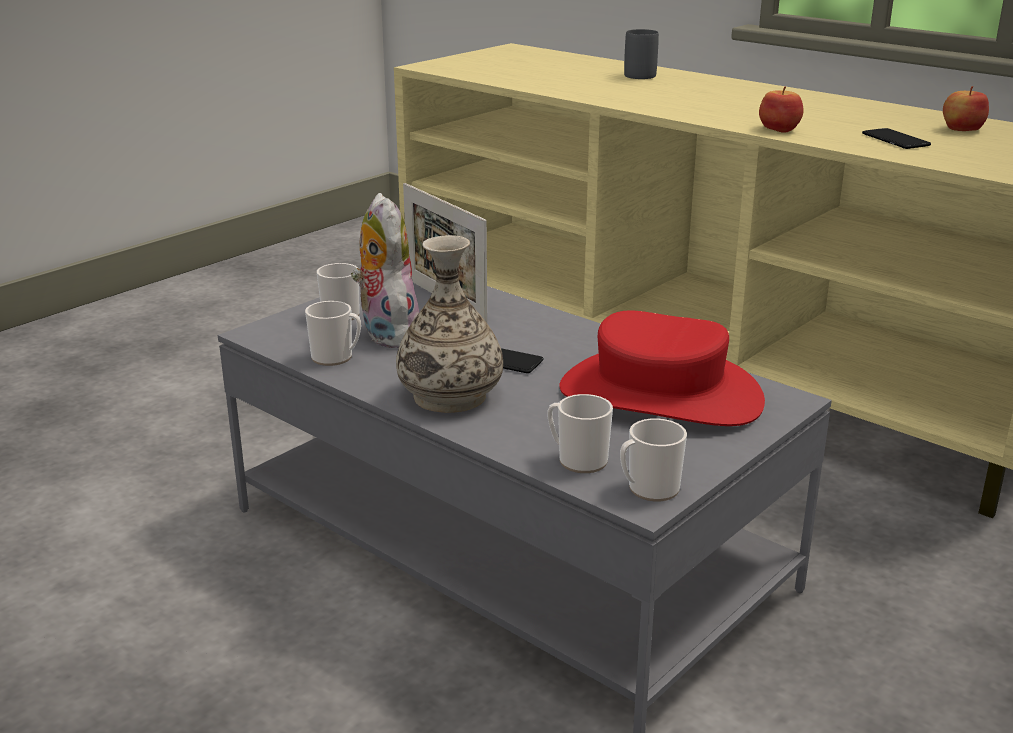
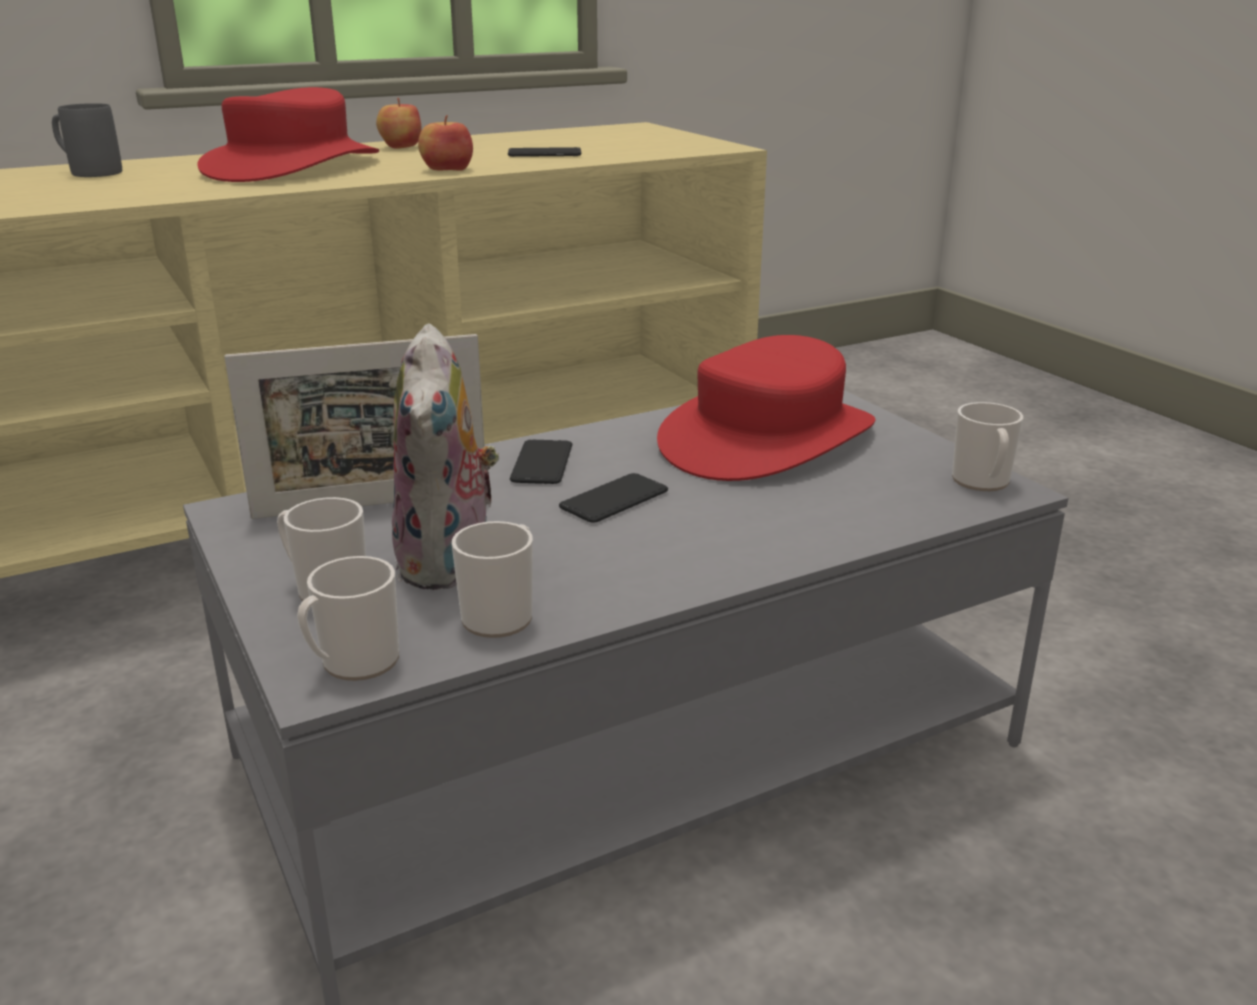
camera: 70 degrees left, 0 degrees up
plush toy [351,193,419,348] -> plush toy turned 90 degrees counterclockwise [392,323,499,590]
vase [396,235,503,413] -> none
mug [547,394,613,473] -> mug moved to [297,556,399,681]
apple [943,86,989,131] -> apple moved to [376,98,422,149]
none -> red hat [197,87,379,182]
none -> phone [510,440,572,484]

